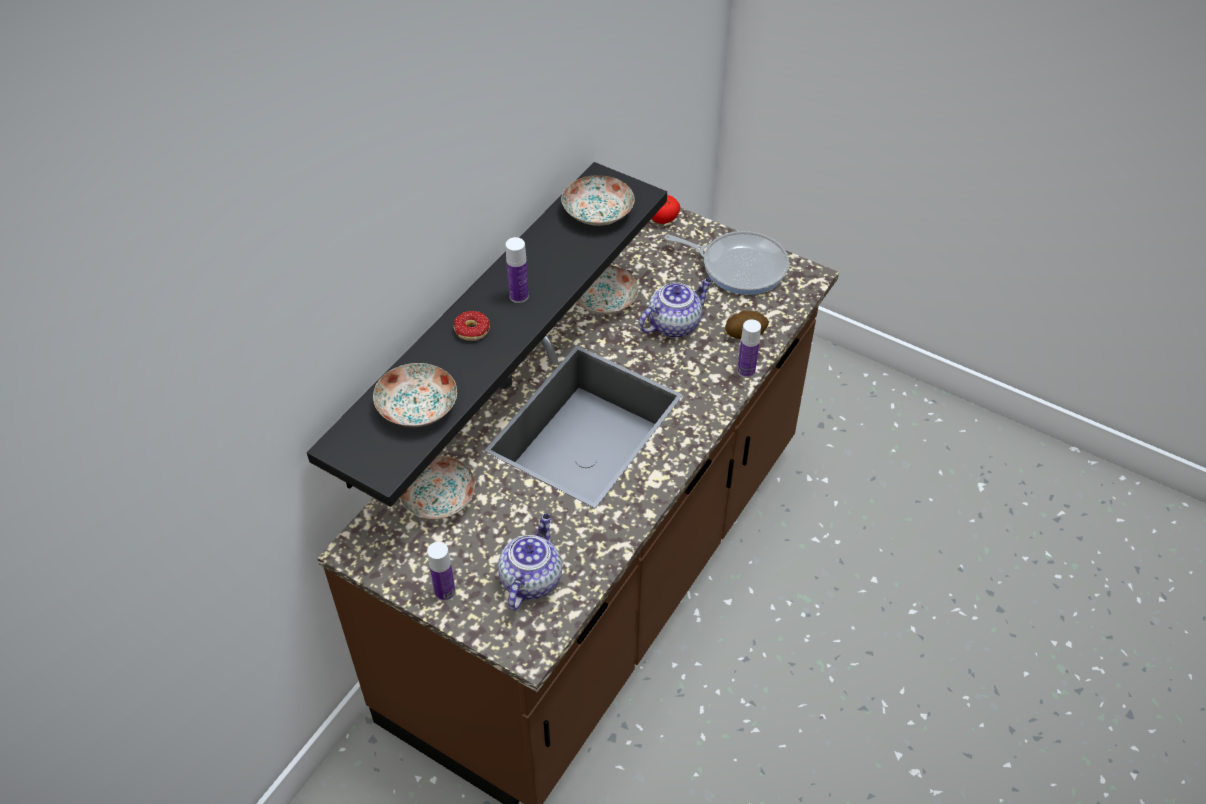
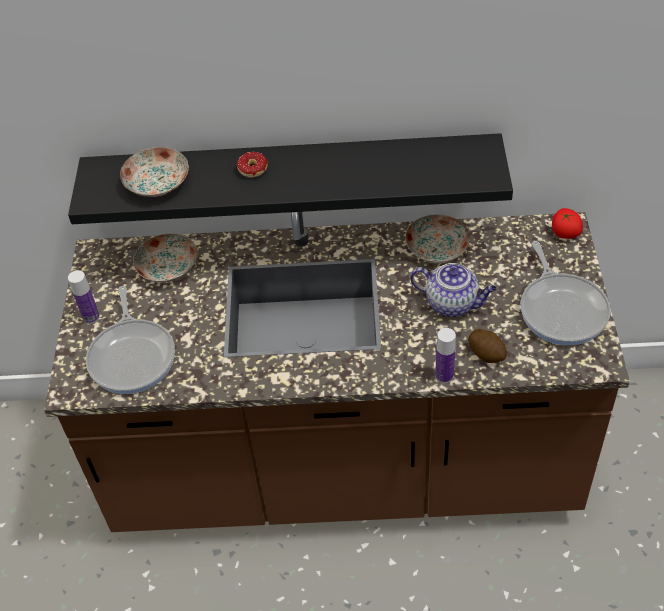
camera: 60 degrees right, 0 degrees up
teapot [498,514,562,611] -> frying pan [86,286,175,394]
bottle [506,237,529,303] -> none
plate [561,175,635,226] -> none

